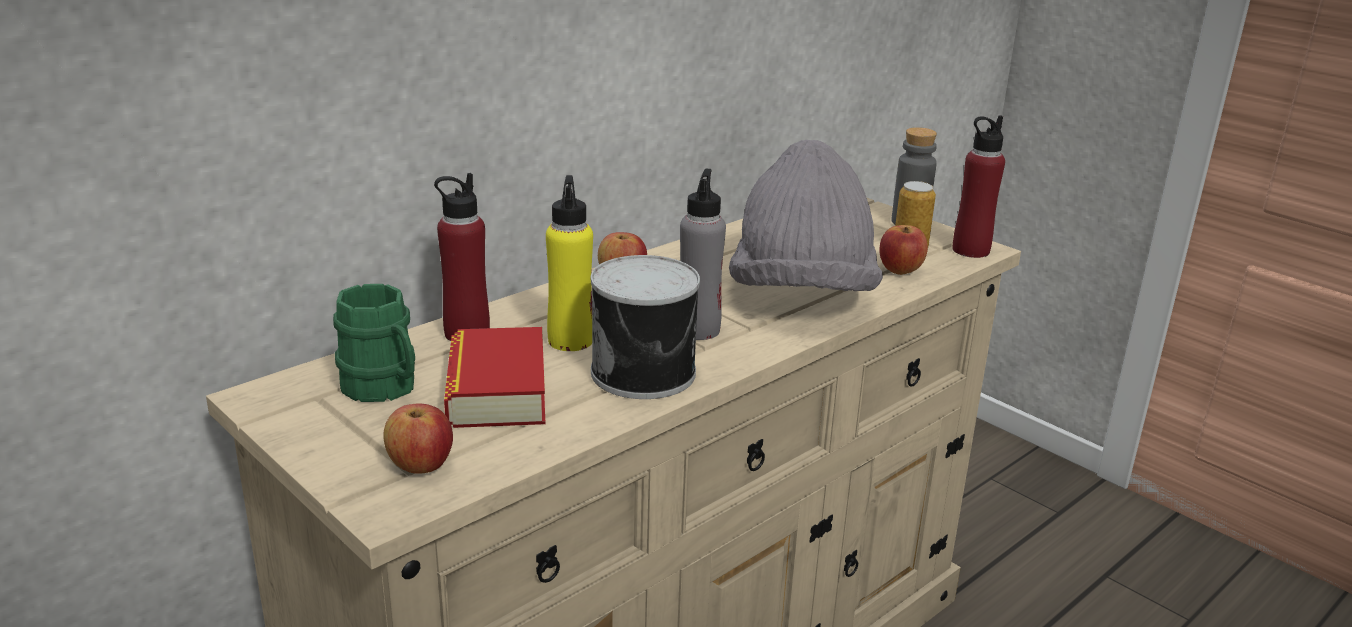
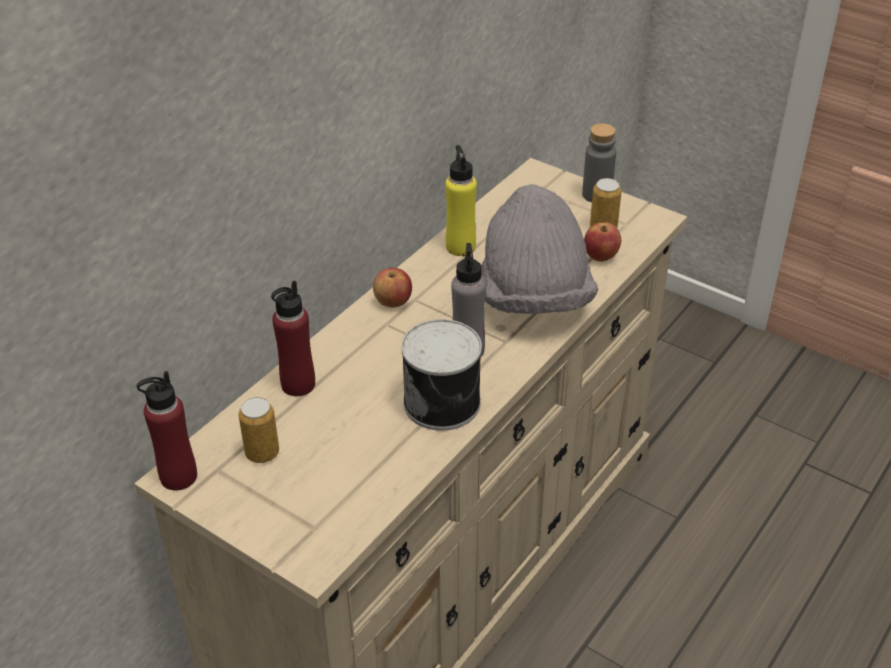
camera: 10 degrees left, 15 degrees up
green mug [333,284,415,402] -> can [238,397,279,463]
apple [383,404,453,474] -> none
book [444,327,545,428] -> none
yellow bottle [546,175,593,351] -> yellow bottle moved to [446,145,477,256]
red bottle [953,116,1005,258] -> red bottle moved to [136,371,197,491]

